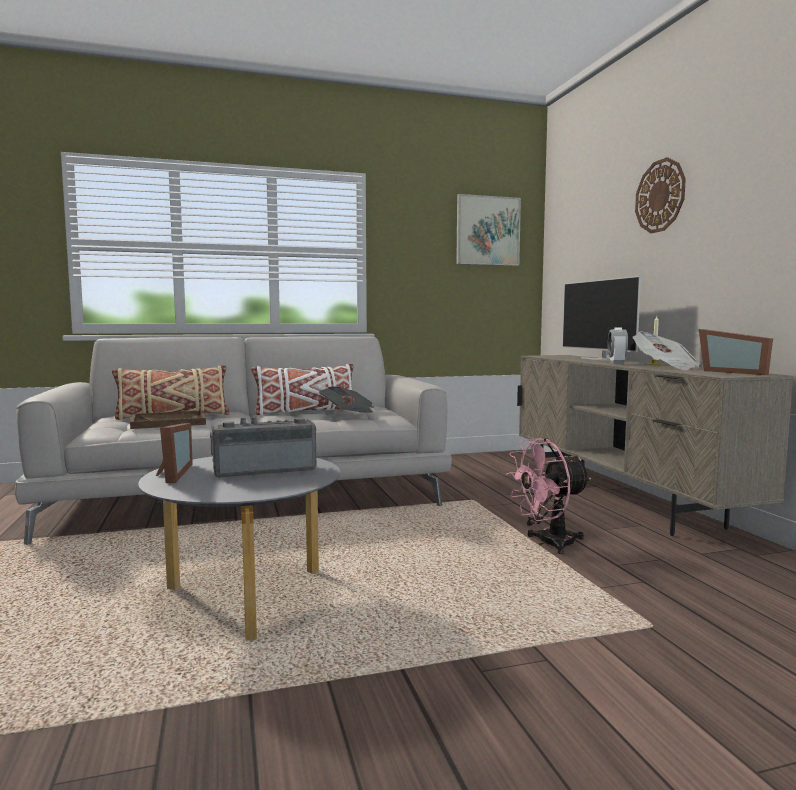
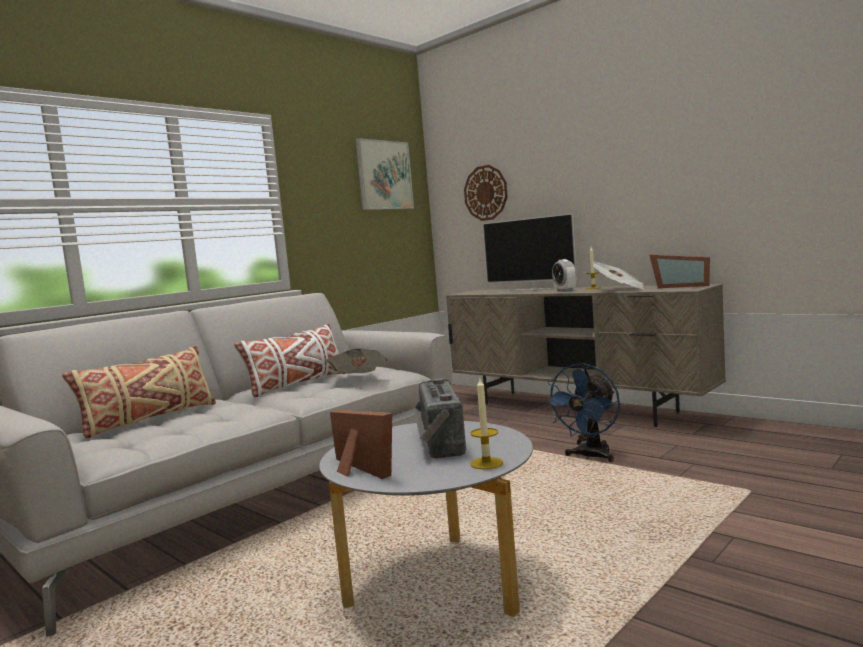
camera: 30 degrees left, 0 degrees up
brown tray [130,410,206,429] -> none
radio [210,417,316,478] -> radio turned 45 degrees counterclockwise [413,378,466,459]
pink fan [506,438,591,554] -> blue fan [544,363,620,462]
wall clock [635,157,686,233] -> wall clock moved to [464,165,508,221]
none -> candle [470,378,503,469]

